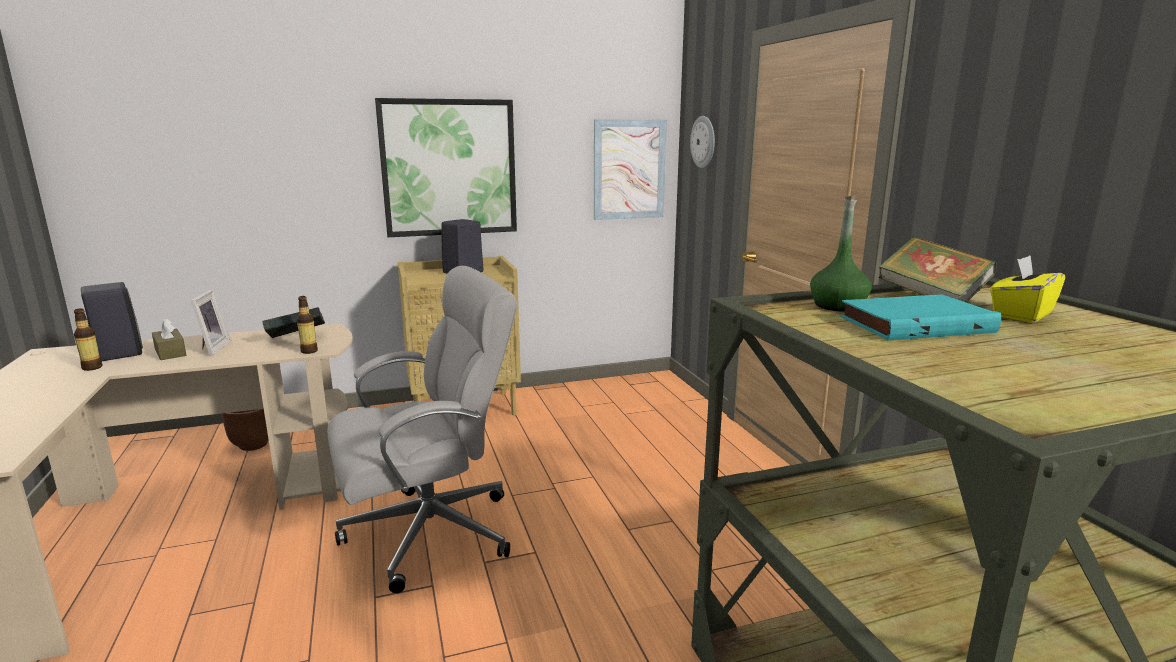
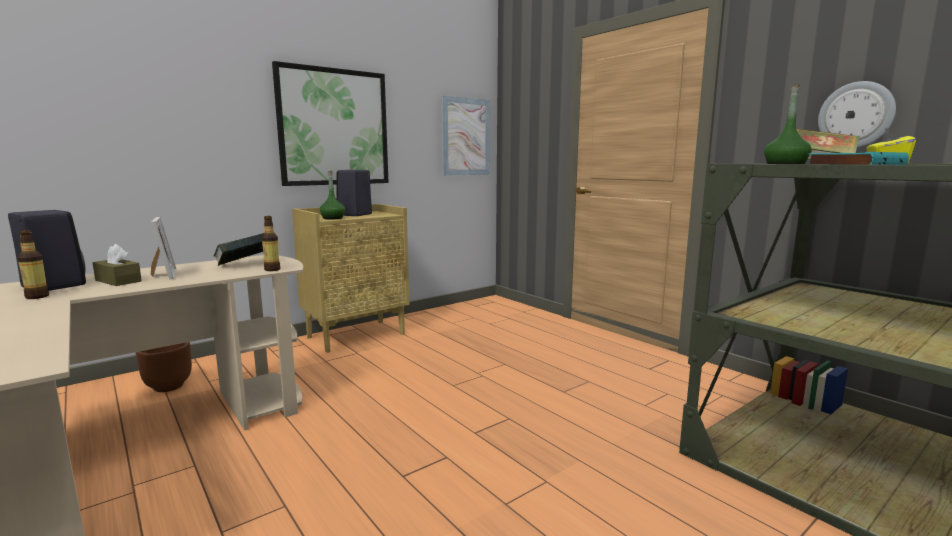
camera: 20 degrees left, 5 degrees down
grey office chair [327,266,517,593] -> none
wall clock [690,116,715,168] -> wall clock moved to [818,81,896,148]
none -> green bottle [320,171,345,220]

